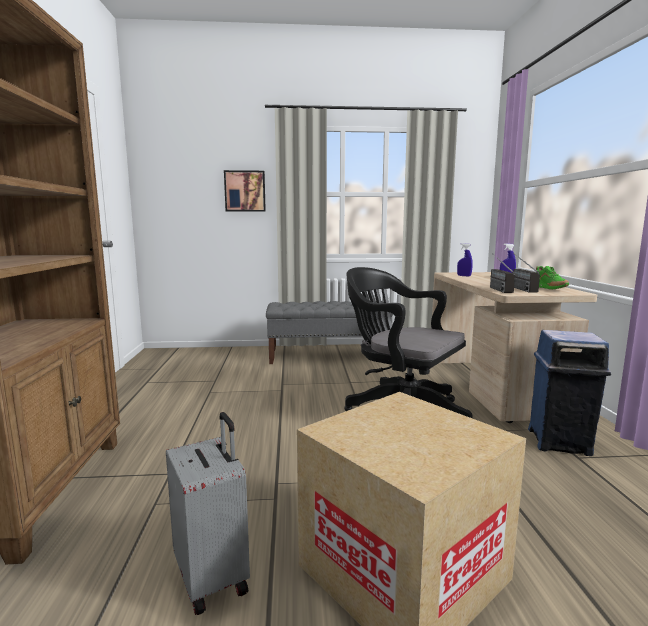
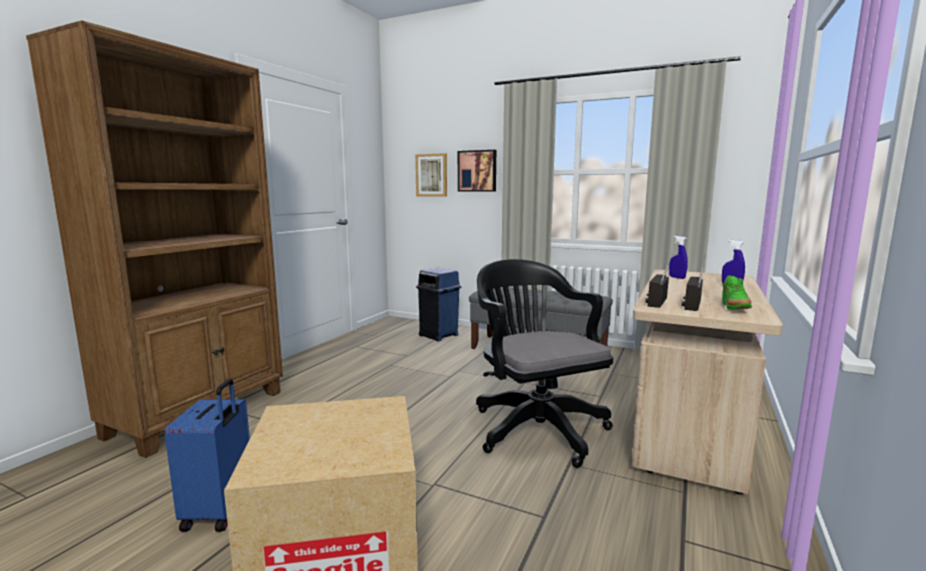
camera: 30 degrees right, 0 degrees up
grey suitcase [166,412,250,615] -> blue suitcase [164,378,250,532]
blue trash can [528,330,611,456] -> blue trash can moved to [416,268,461,341]
none -> picture [415,153,447,197]

